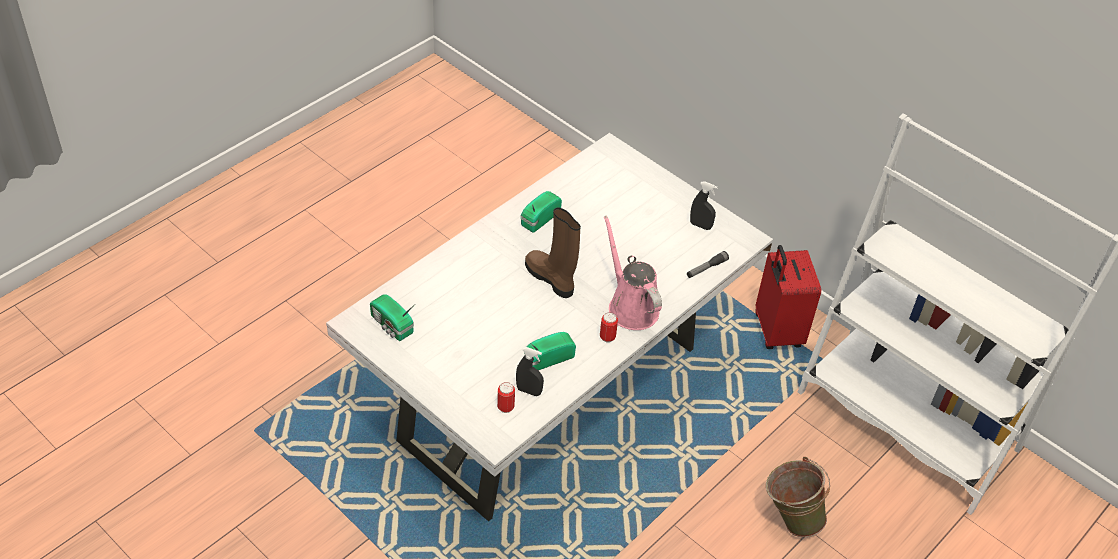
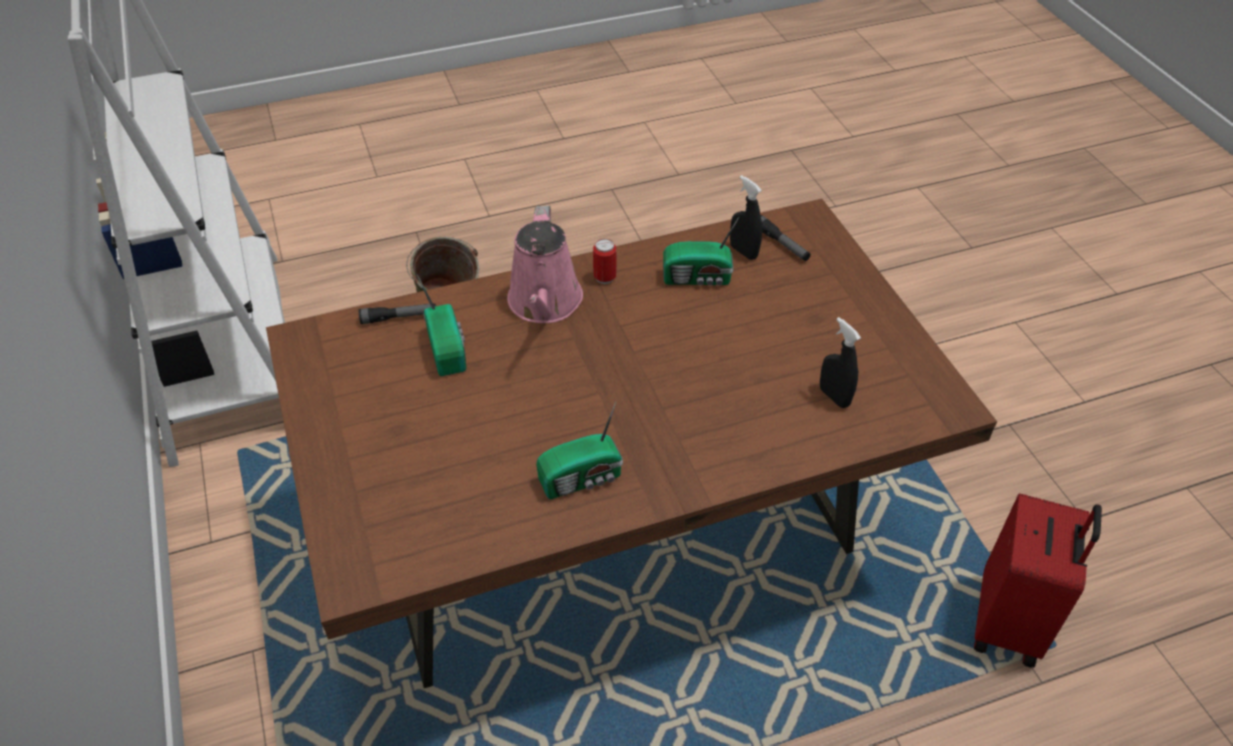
camera: 150 degrees left, 0 degrees up
white dining table [326,133,773,521] -> brown dining table [266,199,997,688]
radio [370,294,415,341] -> radio moved to [417,275,466,376]
can [497,382,515,413] -> flashlight [761,215,811,261]
brown boot [525,208,581,298] -> none
black spray bottle [690,181,718,230] -> black spray bottle moved to [820,317,861,408]
red suitcase [756,245,821,349] -> red suitcase moved to [974,493,1102,667]

